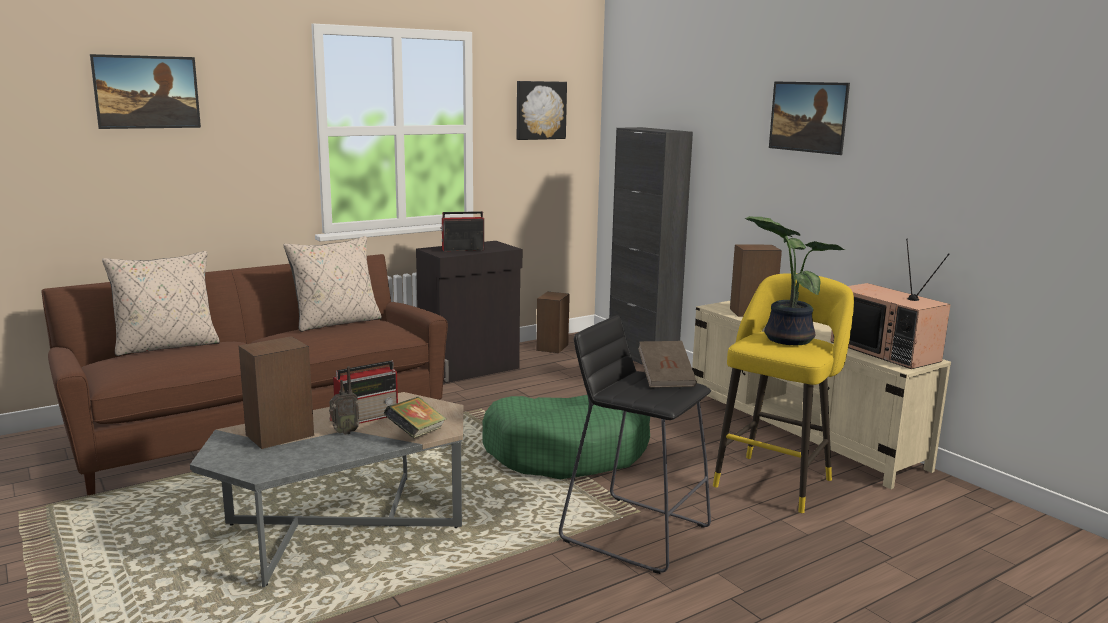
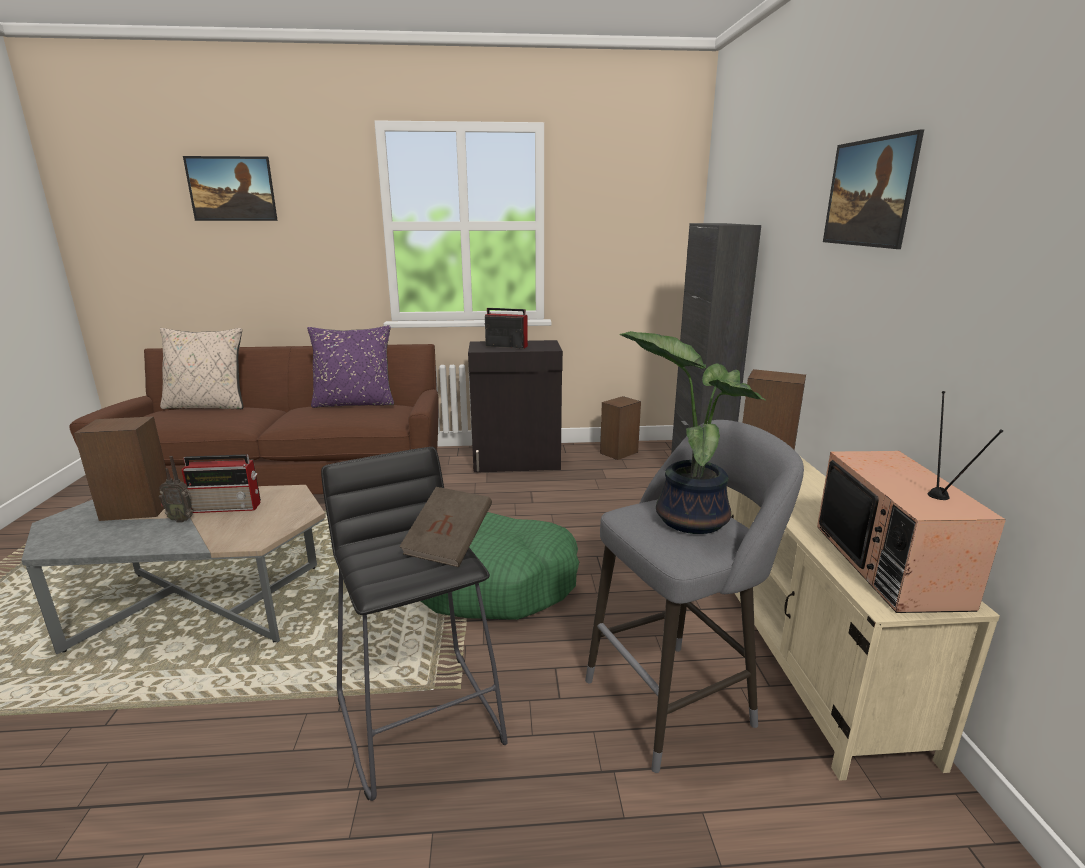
camera: 30 degrees right, 5 degrees up
beige pillow [284,236,382,332] -> purple pillow [307,325,394,408]
book [383,397,446,438] -> none
picture [517,81,567,140] -> none
yellow stool [713,273,854,513] -> grey stool [585,420,804,773]

